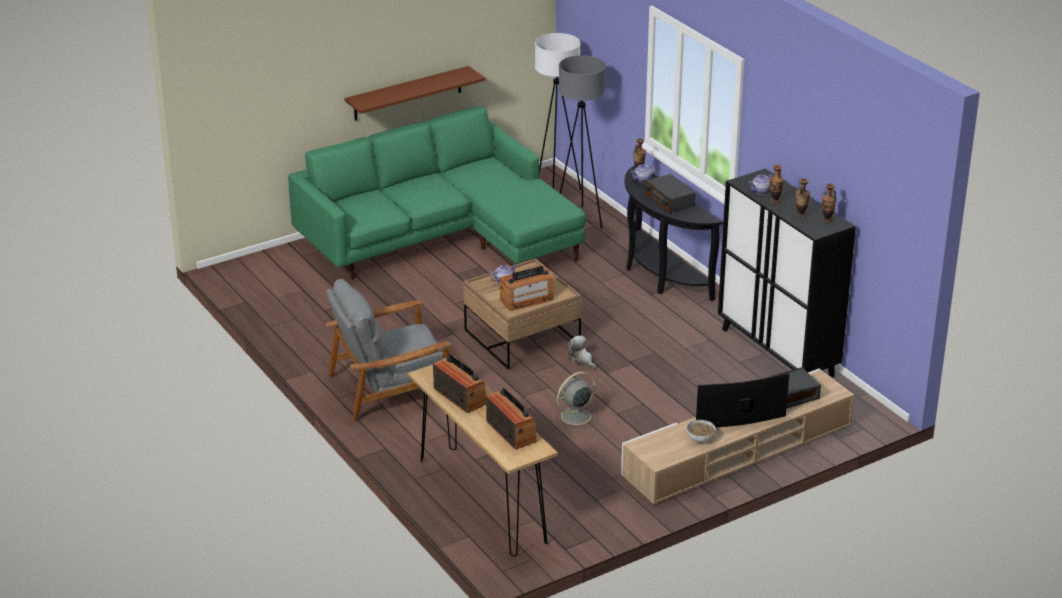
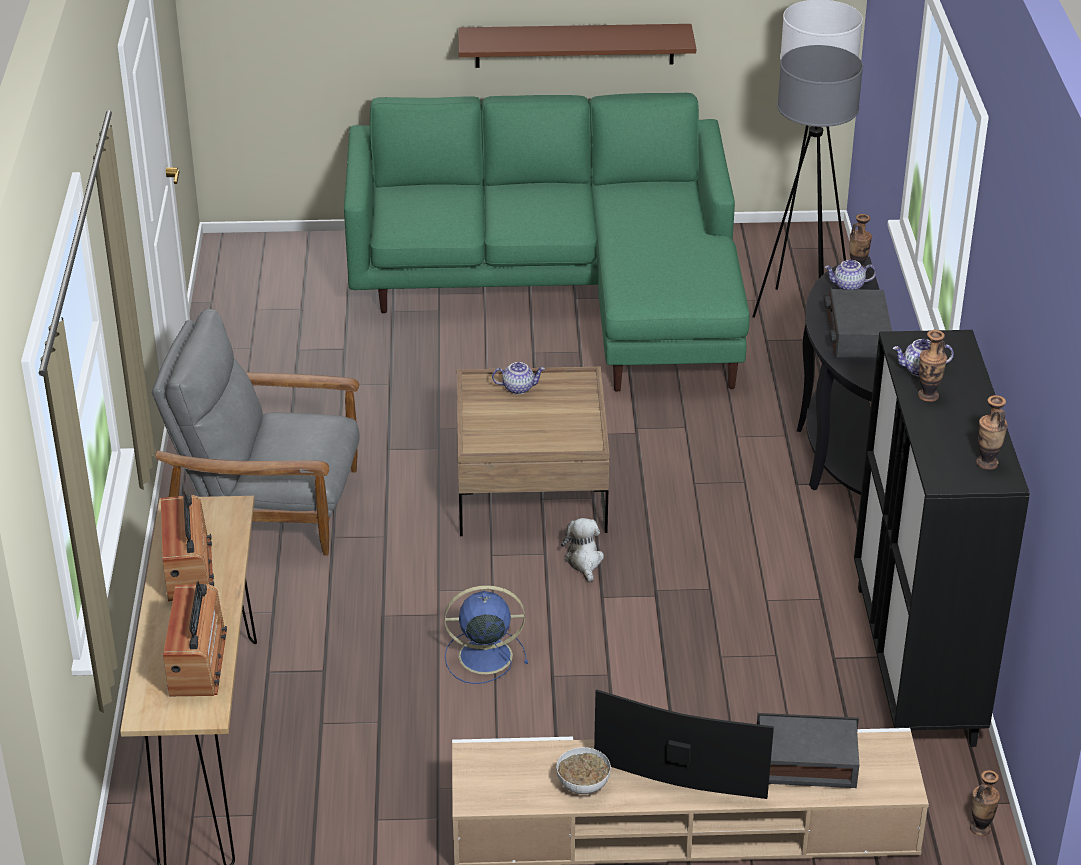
camera: 30 degrees right, 5 degrees up
radio [500,266,554,311] -> none
grey fan [553,372,601,431] -> blue fan [445,585,528,684]
vase [795,179,810,218] -> vase moved to [970,770,1000,836]

